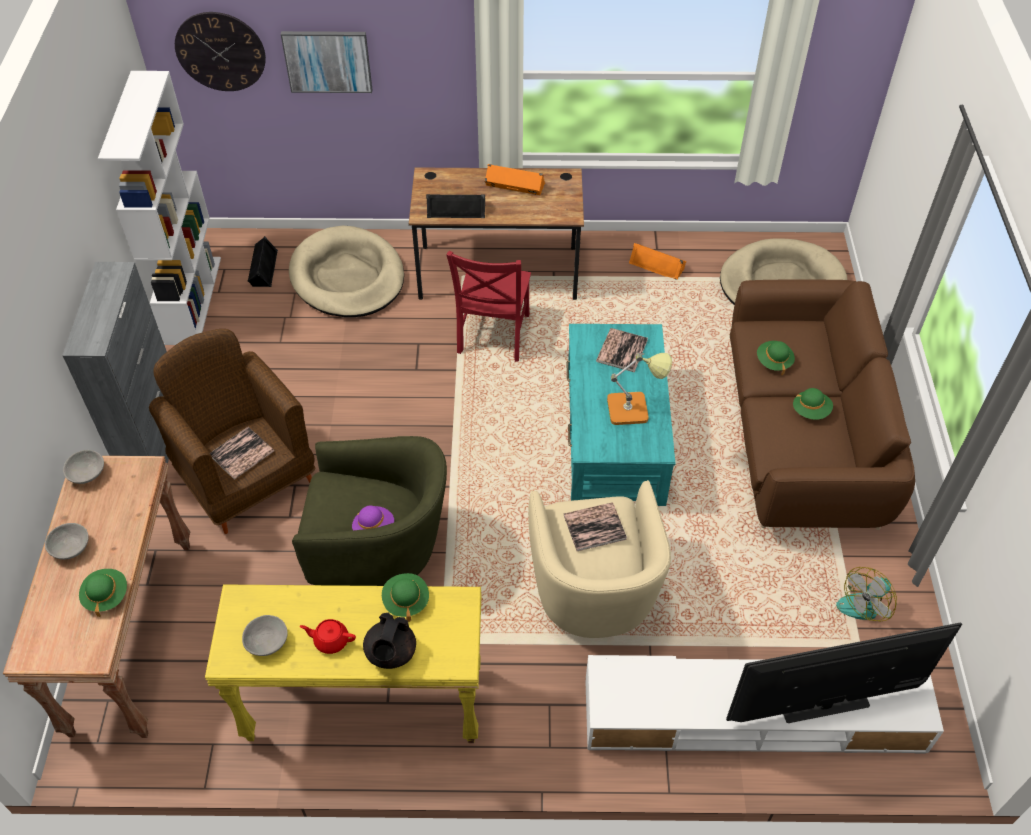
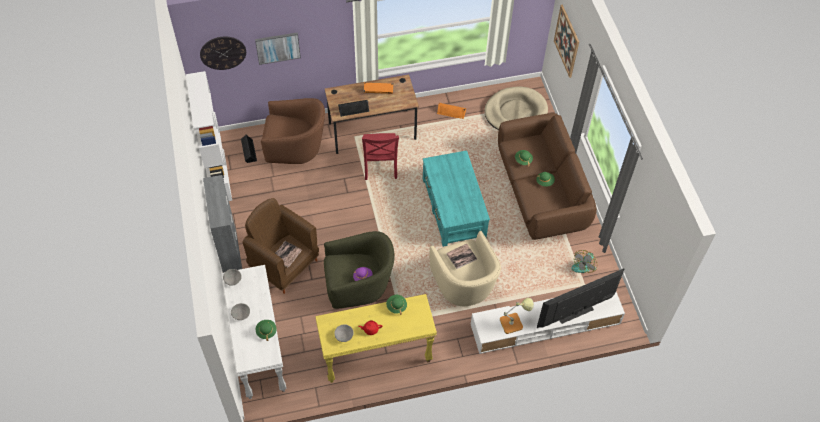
camera: 15 degrees left, 5 degrees up
brown console table [3,456,190,738] -> white console table [222,265,286,399]
beige dog bed [289,226,404,317] -> brown armchair [261,98,325,164]
black teapot [363,613,416,669] -> none
book [596,328,648,372] -> none
table lamp [607,353,672,425] -> table lamp moved to [500,298,534,334]
none -> picture [554,4,579,78]

